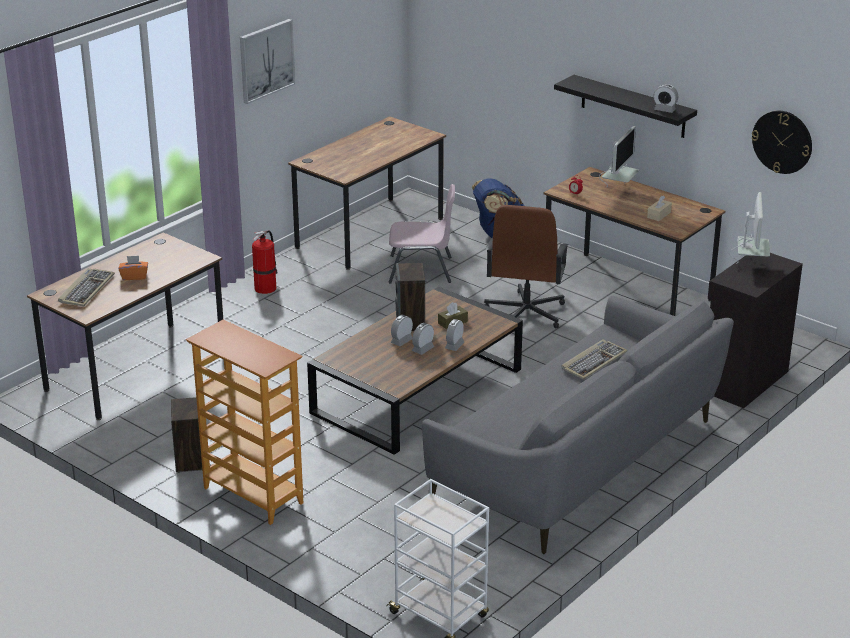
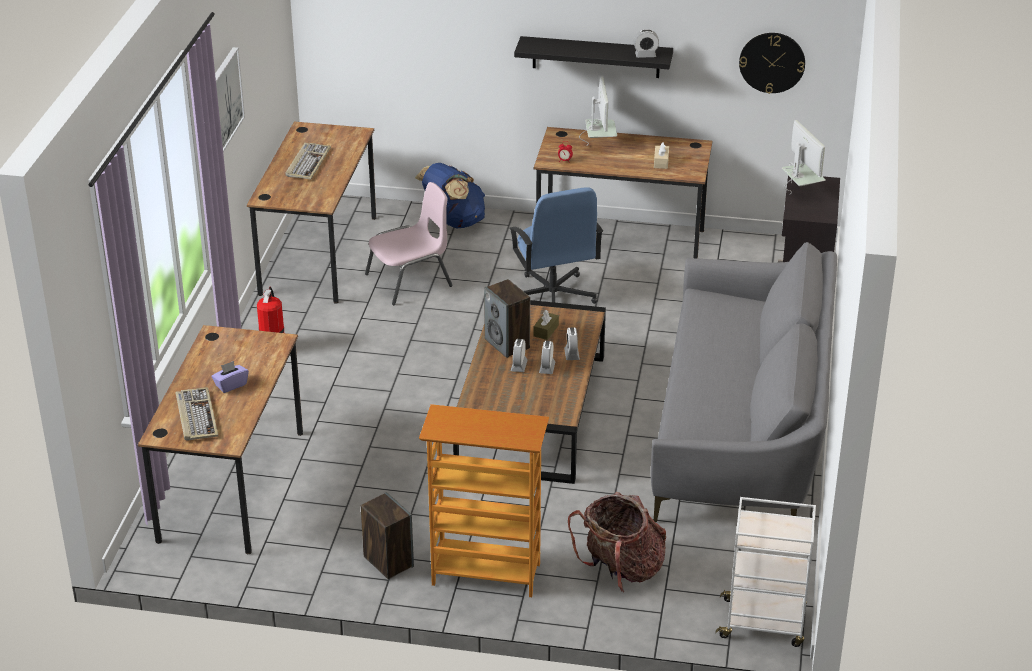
camera: 30 degrees left, 5 degrees up
orange tissue box [118,256,148,280] -> purple tissue box [212,361,249,393]
brown office chair [484,205,569,328] -> blue office chair [509,187,603,304]
keyboard [561,339,627,380] -> keyboard moved to [285,142,331,180]
none -> backpack [568,492,666,593]

